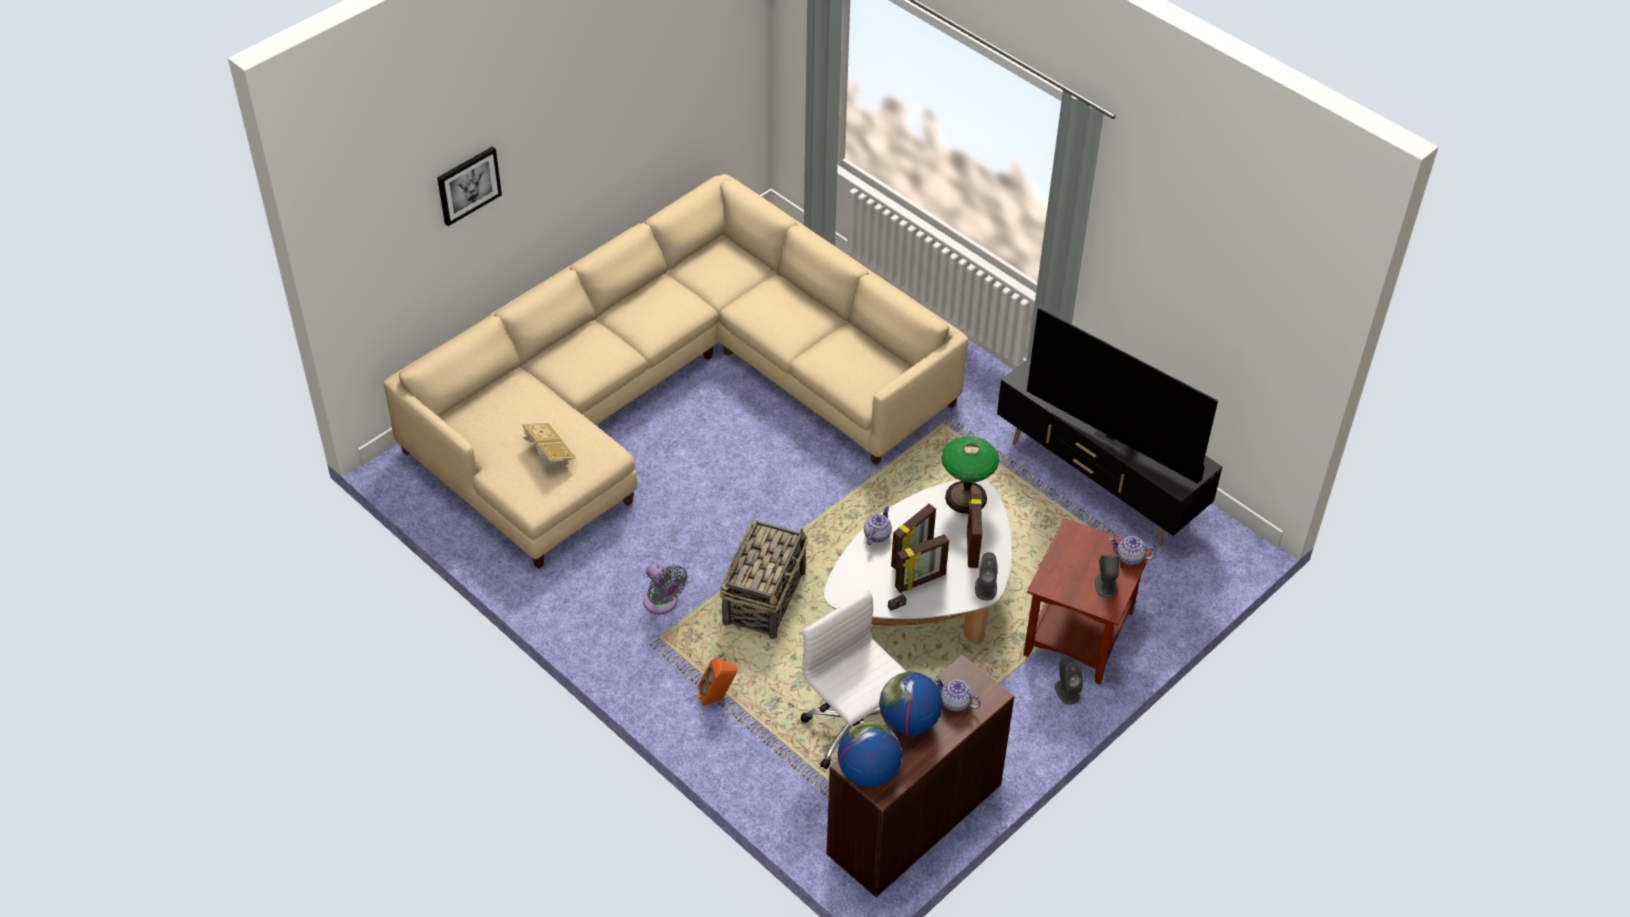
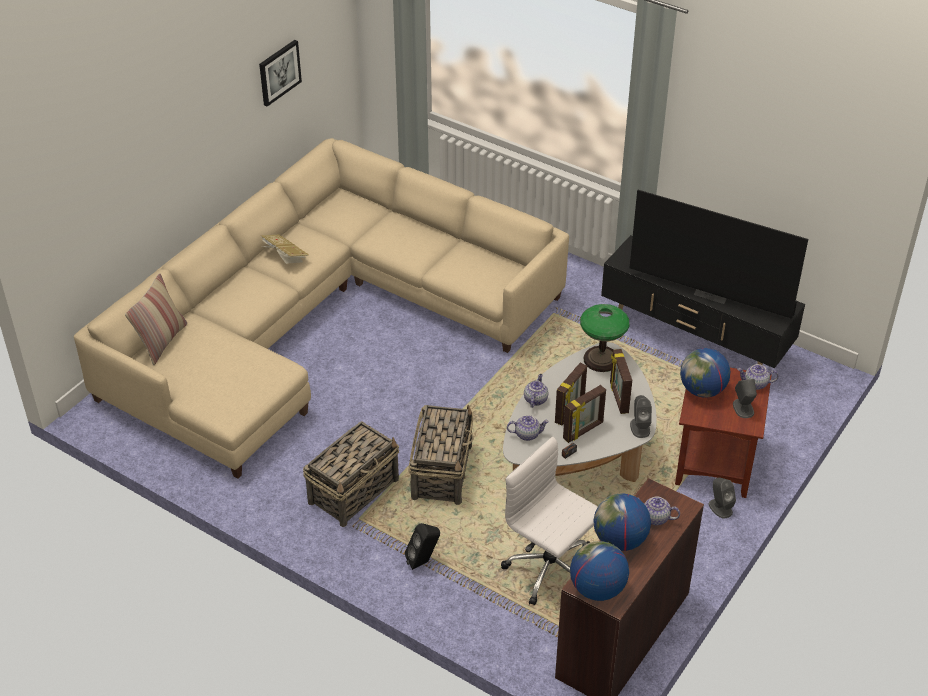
camera: 10 degrees left, 5 degrees down
picture [437,146,502,226] -> picture moved to [259,40,302,107]
book [522,423,576,467] -> book moved to [261,235,309,264]
grey fan [643,563,688,615] -> basket [303,421,399,527]
orange speaker [698,658,737,706] -> black speaker [405,523,440,570]
none -> pillow [125,273,187,365]
none -> teapot [507,415,549,441]
none -> globe [680,348,730,398]

